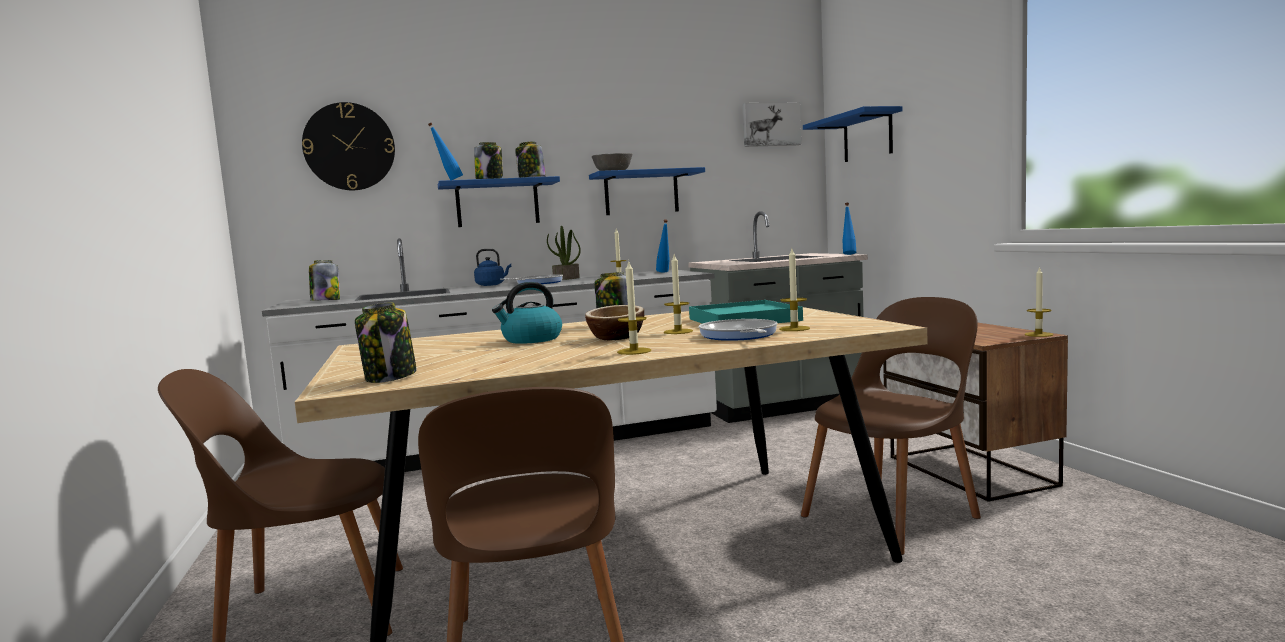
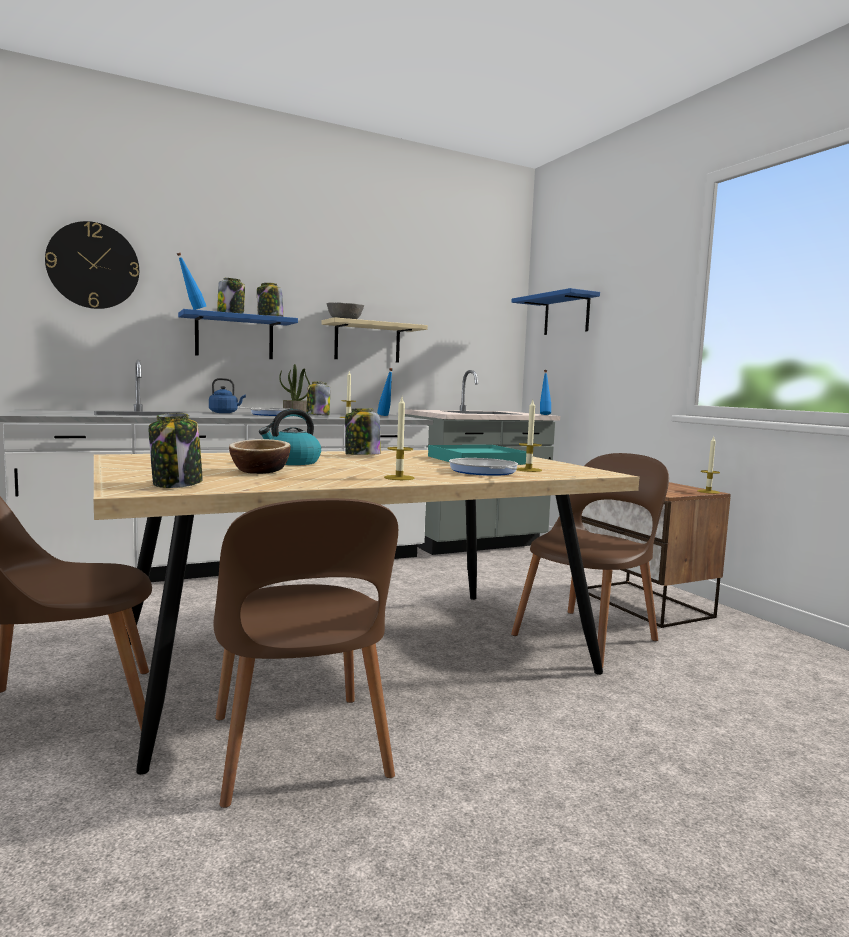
camera: 10 degrees left, 0 degrees up
jar [309,260,340,301] -> jar moved to [306,382,330,415]
bowl [585,305,644,340] -> bowl moved to [229,439,291,474]
blue shelf [589,167,705,215] -> beige shelf [322,317,428,363]
candle [664,255,693,334] -> none
picture [742,103,801,147] -> none

